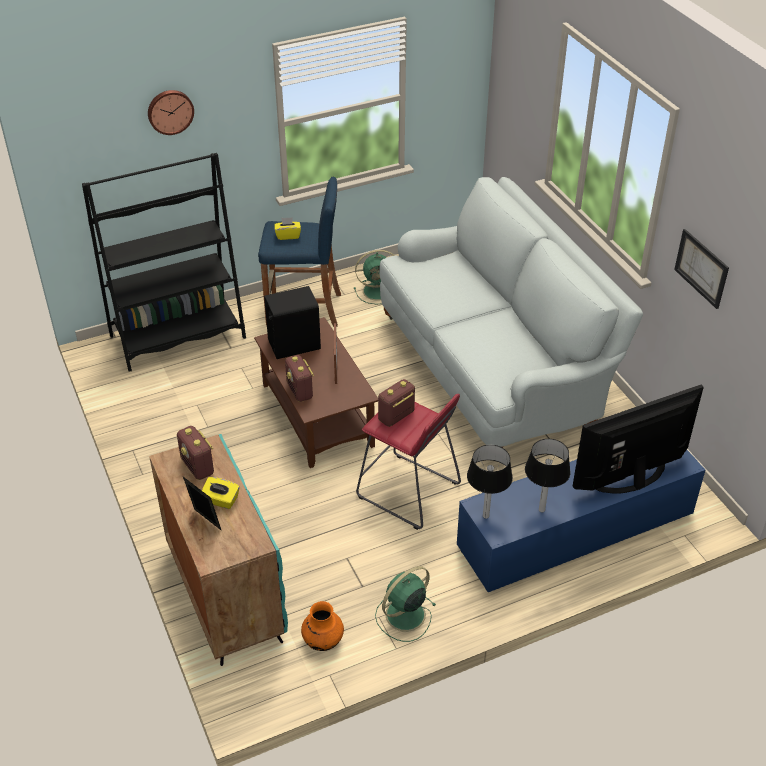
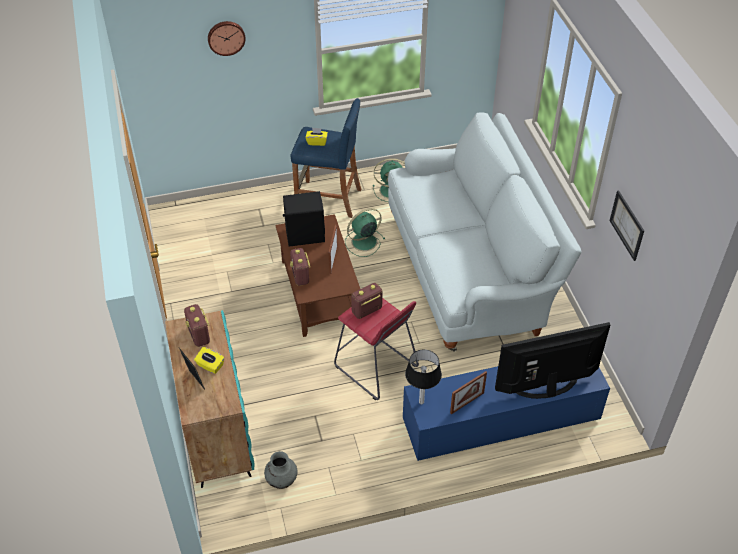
camera: 10 degrees right, 5 degrees up
black bookcase [82,153,246,372] -> none
orange vase [301,601,344,651] -> grey vase [264,451,298,489]
green fan [375,566,436,642] -> green fan moved to [345,208,385,257]
table lamp [525,439,571,512] -> picture frame [450,371,487,414]

